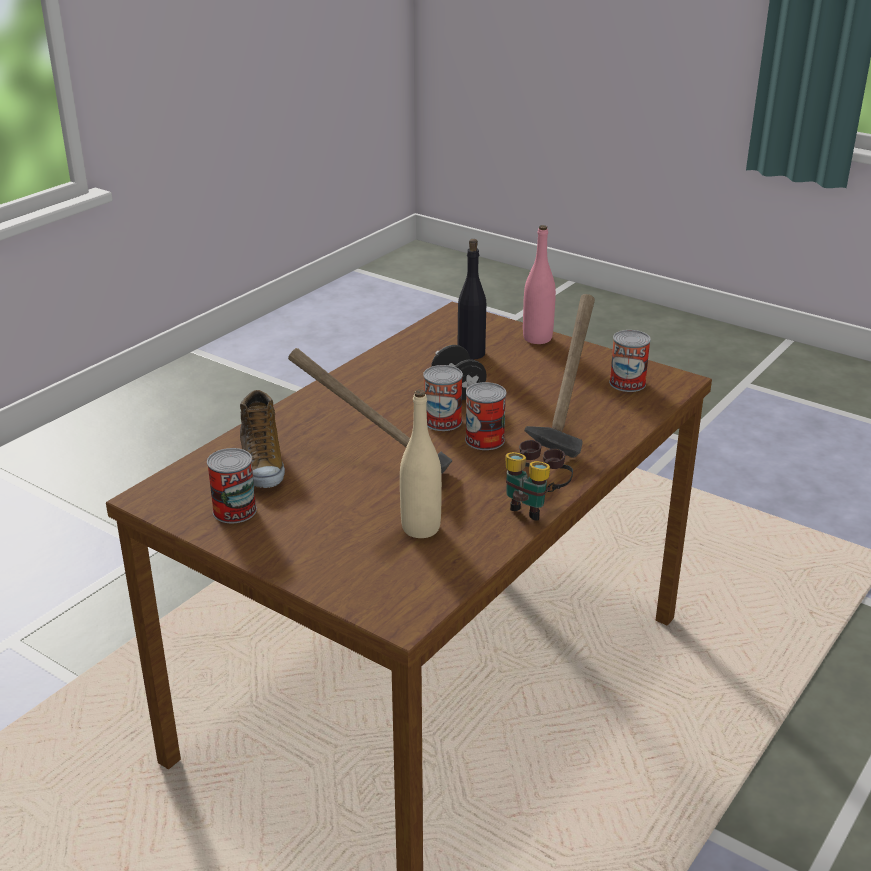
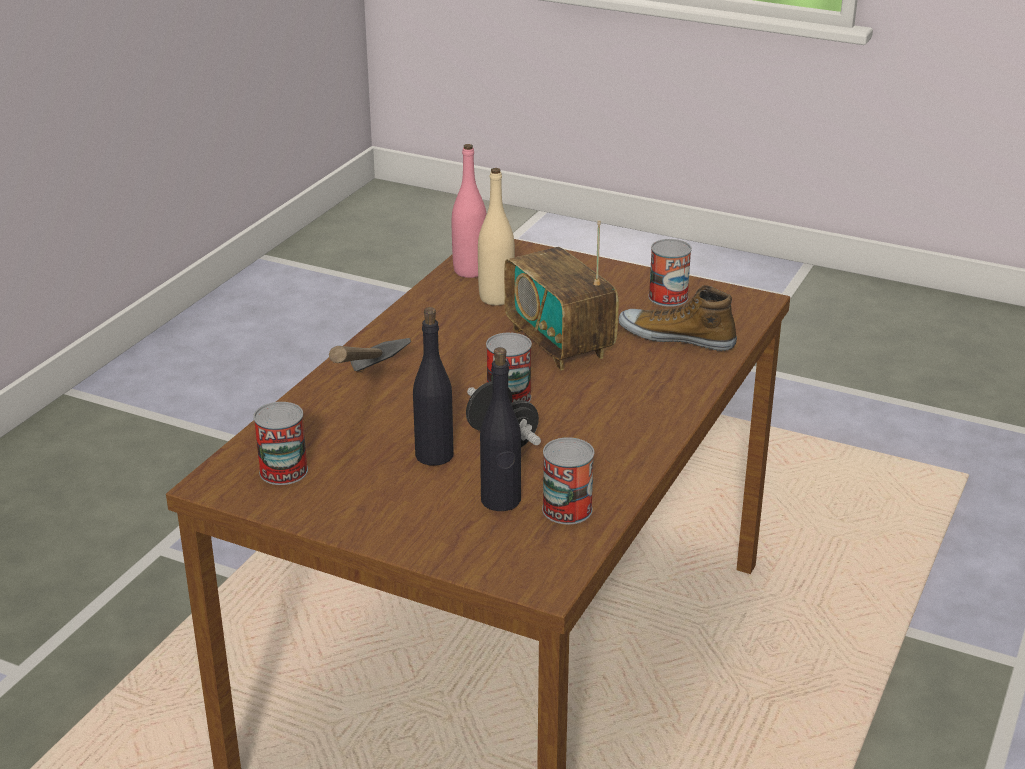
camera: 170 degrees right, 0 degrees up
shoe [240,390,285,488] -> shoe turned 45 degrees counterclockwise [618,285,737,351]
hammer [288,348,453,474] -> radio [504,220,619,370]
can [465,382,506,450] -> can moved to [542,437,594,525]
binoculars [506,440,573,521] -> none
pink bottle [523,225,556,344] -> pink bottle moved to [452,144,487,278]
none -> black bottle [413,307,454,466]

